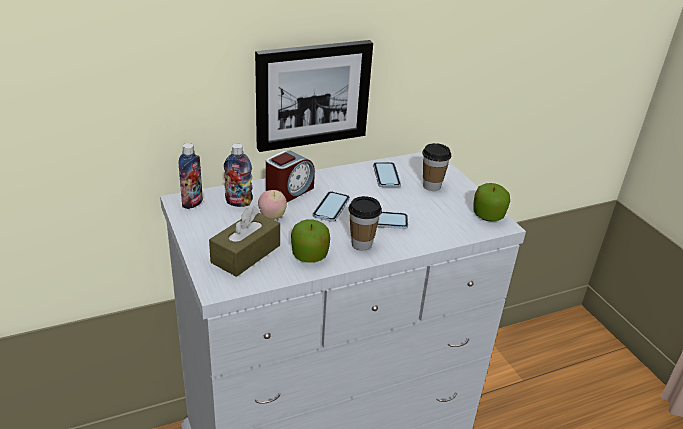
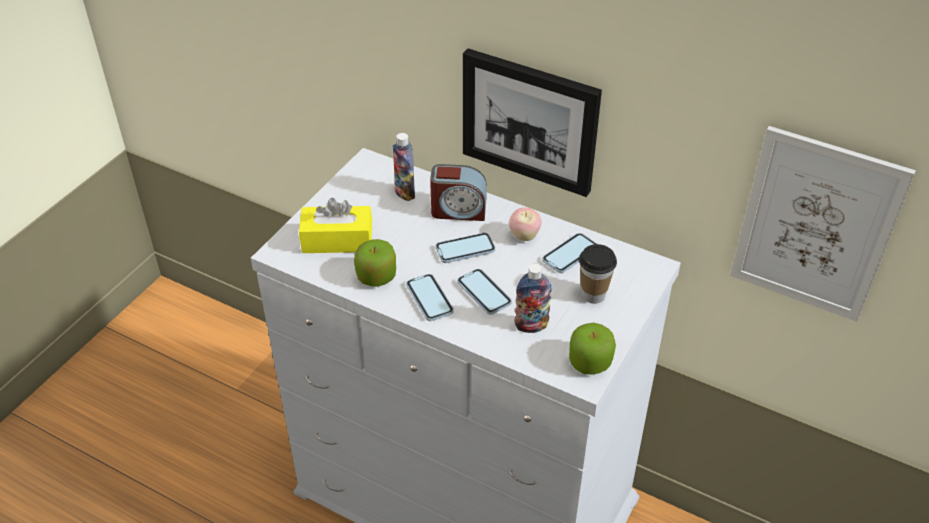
camera: 55 degrees right, 10 degrees up
bottle [179,143,203,209] -> bottle moved to [514,264,552,333]
brown tissue box [209,206,280,277] -> yellow tissue box [299,198,372,253]
apple [258,190,287,220] -> apple moved to [509,207,542,241]
cup [348,196,382,251] -> phone [406,274,454,321]
none -> picture [730,126,916,321]

